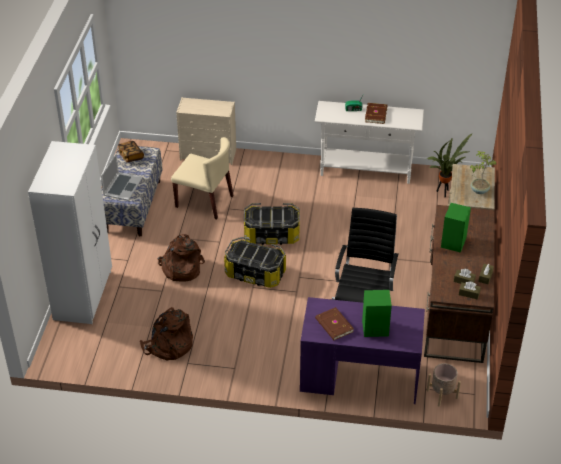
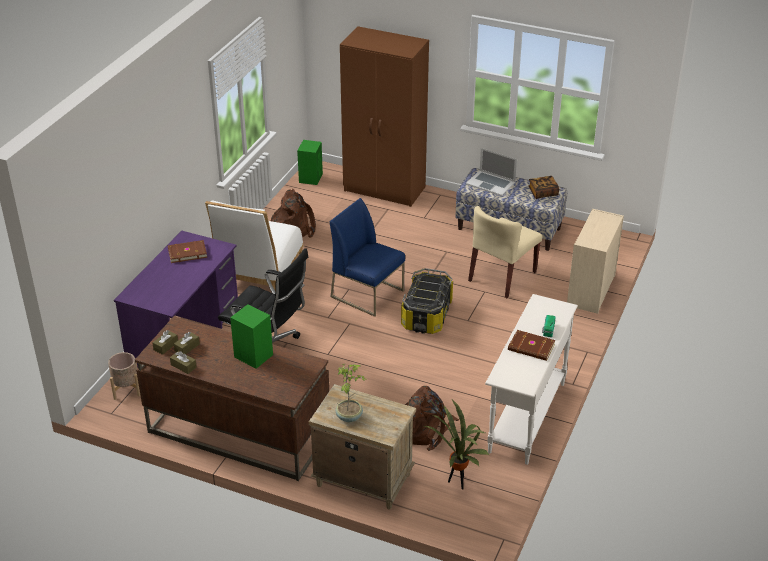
camera: 105 degrees right, 5 degrees down
white wardrobe [28,141,112,324] -> brown wardrobe [340,26,429,207]
brown backpack [158,234,205,281] -> brown backpack moved to [405,386,459,451]
storage box [224,237,286,288] -> blue chair [330,198,405,317]
green speaker [362,290,392,337] -> green speaker moved to [297,140,323,185]
none -> white chair [205,200,303,291]

